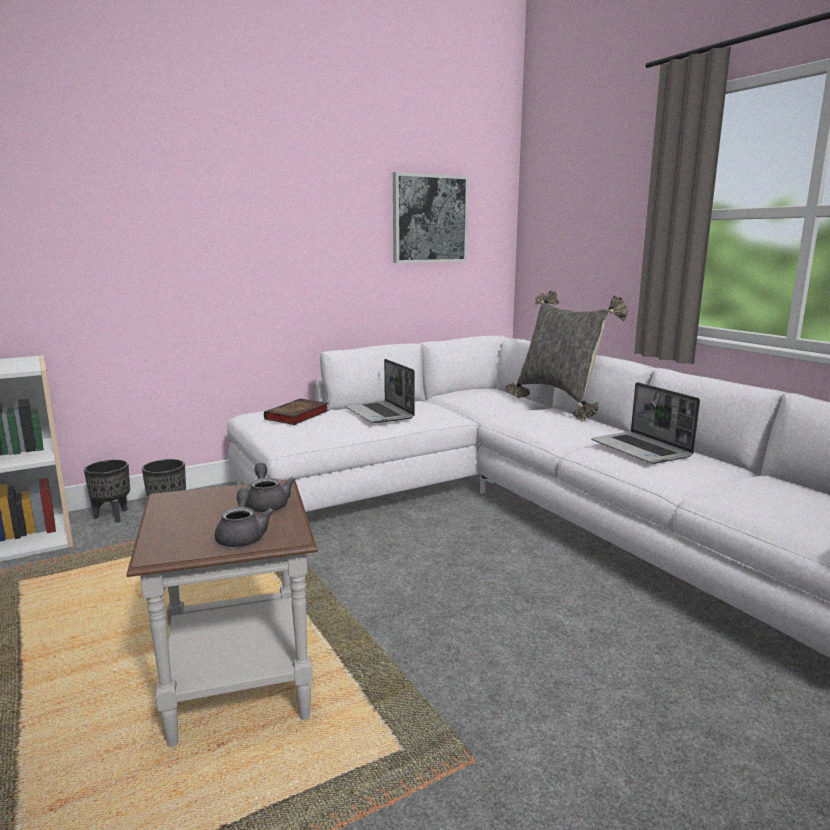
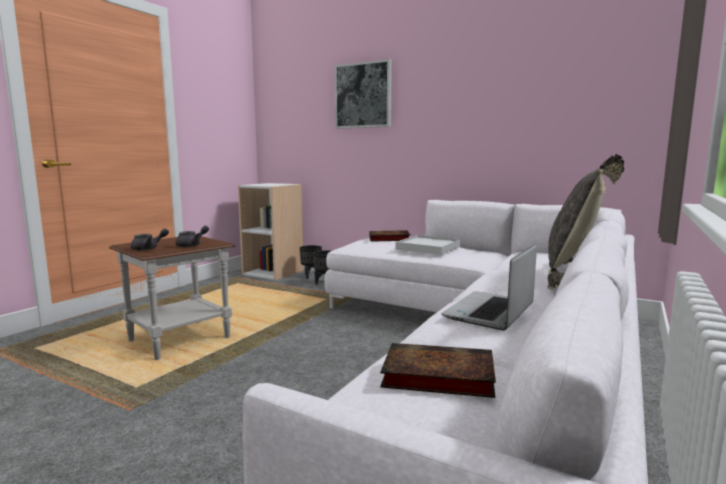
camera: 60 degrees right, 5 degrees down
laptop [345,359,415,423] -> white tray [395,235,461,255]
picture [393,172,469,263] -> picture moved to [334,59,392,129]
none -> book [380,343,496,398]

